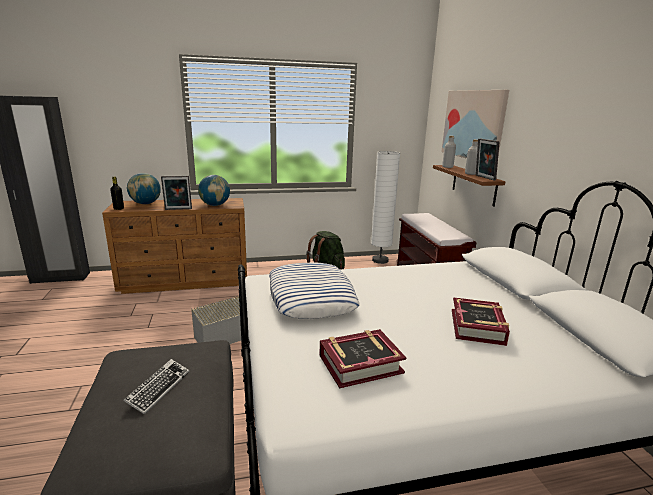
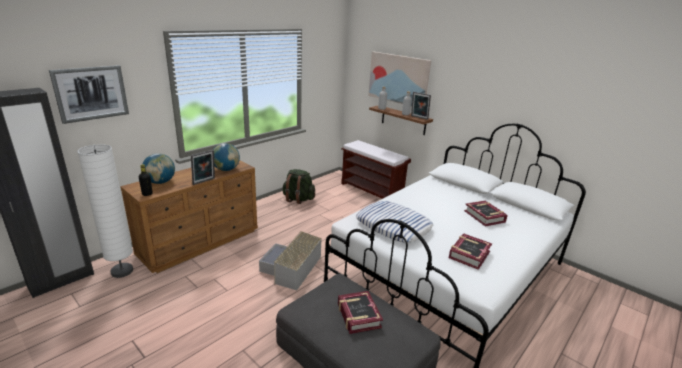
camera: 35 degrees left, 5 degrees up
keyboard [123,359,189,415] -> book [338,291,383,334]
white floor lamp [371,151,400,264] -> white floor lamp moved to [77,144,133,278]
none -> picture [49,65,129,124]

